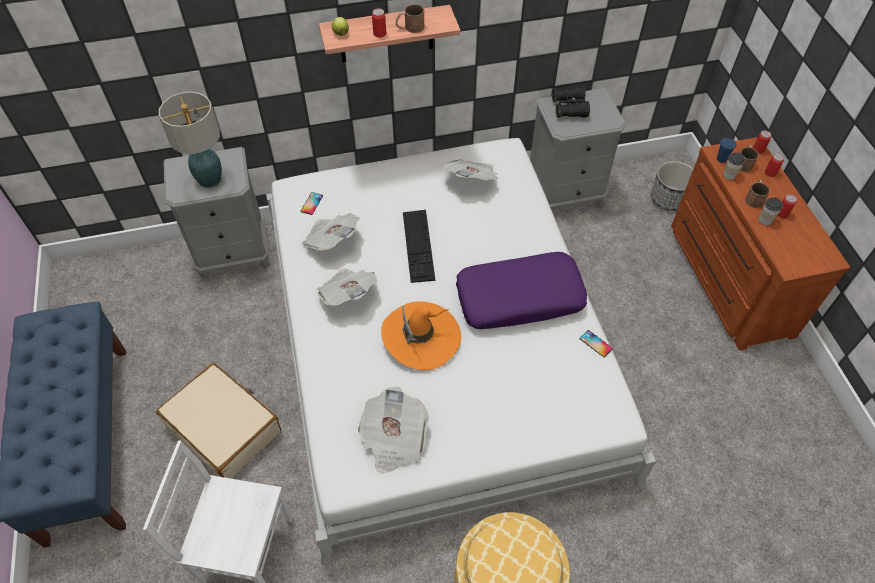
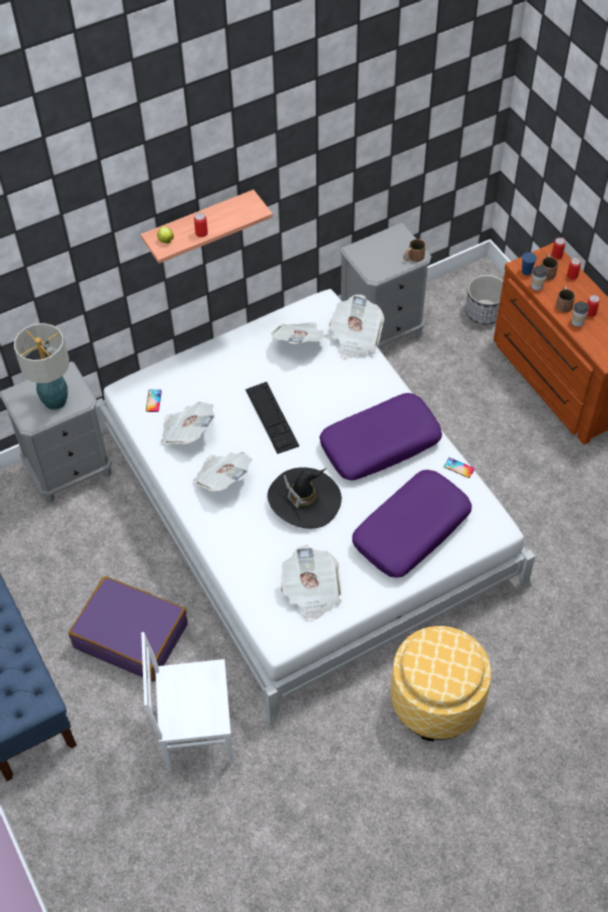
camera: 15 degrees left, 0 degrees up
beige suitcase [156,363,281,479] -> purple suitcase [68,576,188,681]
orange hat [381,301,461,370] -> black hat [268,467,342,529]
brown mug [396,4,424,33] -> brown mug moved to [403,239,426,262]
black binoculars [552,86,590,118] -> none
none -> newspaper [329,295,385,358]
none -> purple pillow [352,470,472,578]

